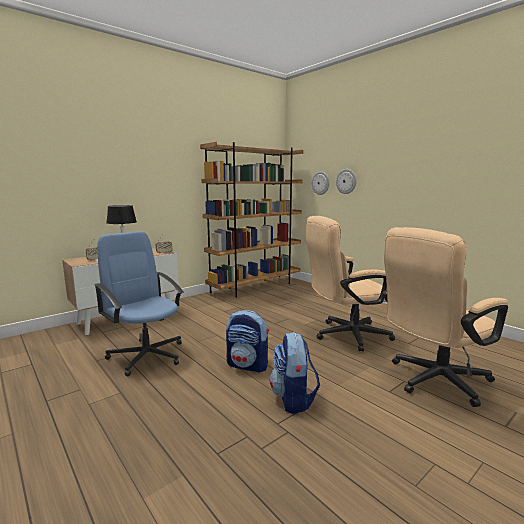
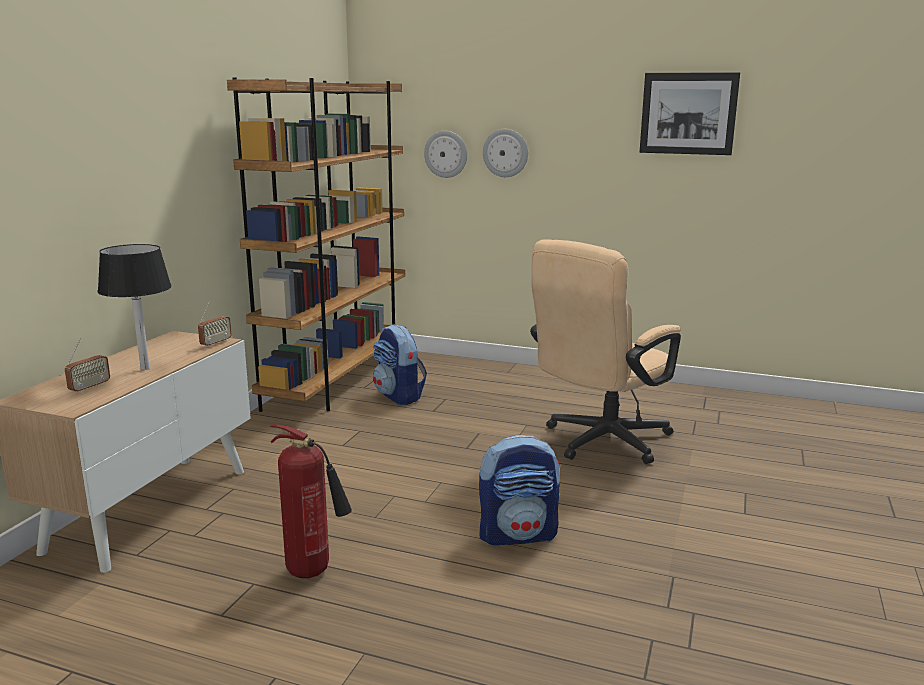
camera: 30 degrees left, 5 degrees up
blue office chair [94,231,183,376] -> fire extinguisher [270,424,352,578]
backpack [270,332,320,414] -> backpack moved to [373,324,427,405]
beige office chair [383,227,508,407] -> none
none -> picture [640,72,740,155]

